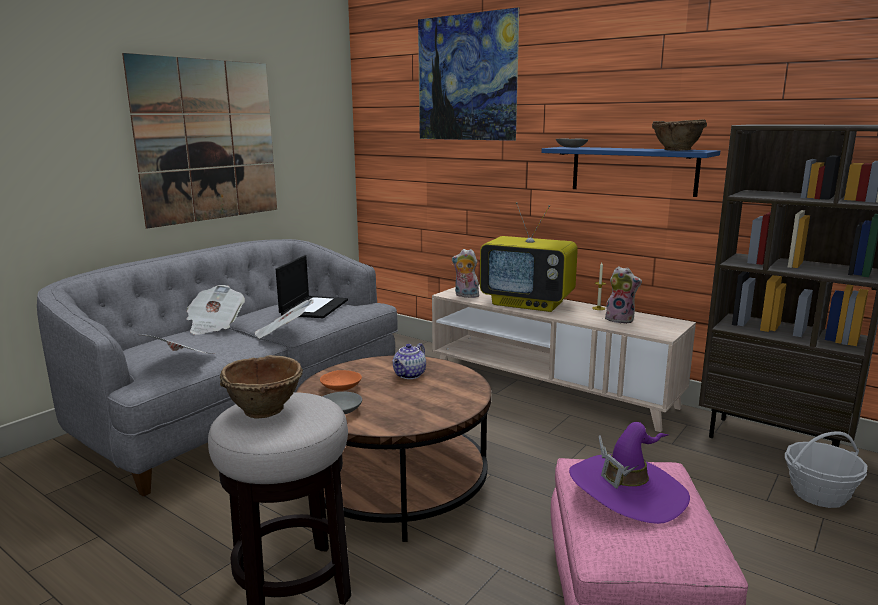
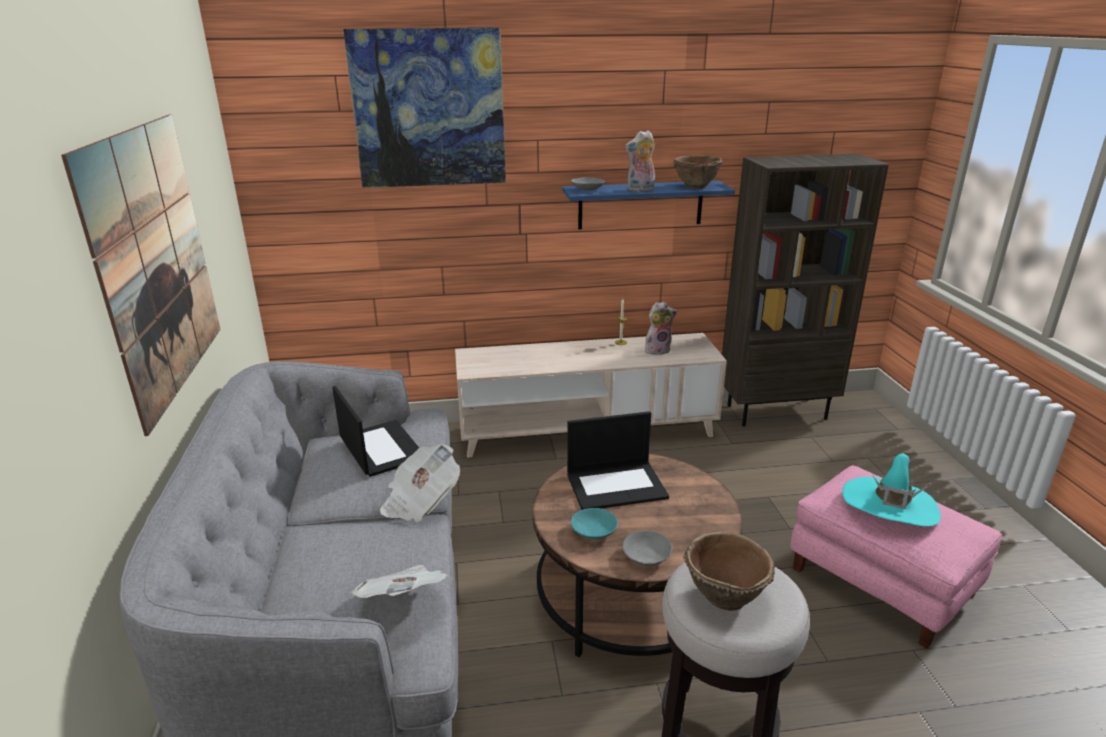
camera: 45 degrees left, 10 degrees up
newspaper [186,285,245,334] -> none
orange bowl [320,370,362,391] -> turquoise bowl [571,508,618,539]
teapot [392,343,426,379] -> laptop [567,411,669,510]
plush toy [452,249,479,298] -> plush toy moved to [625,130,655,192]
television [480,202,578,312] -> none
purple hat [569,422,690,524] -> turquoise hat [842,453,941,526]
basket [785,431,867,508] -> none

